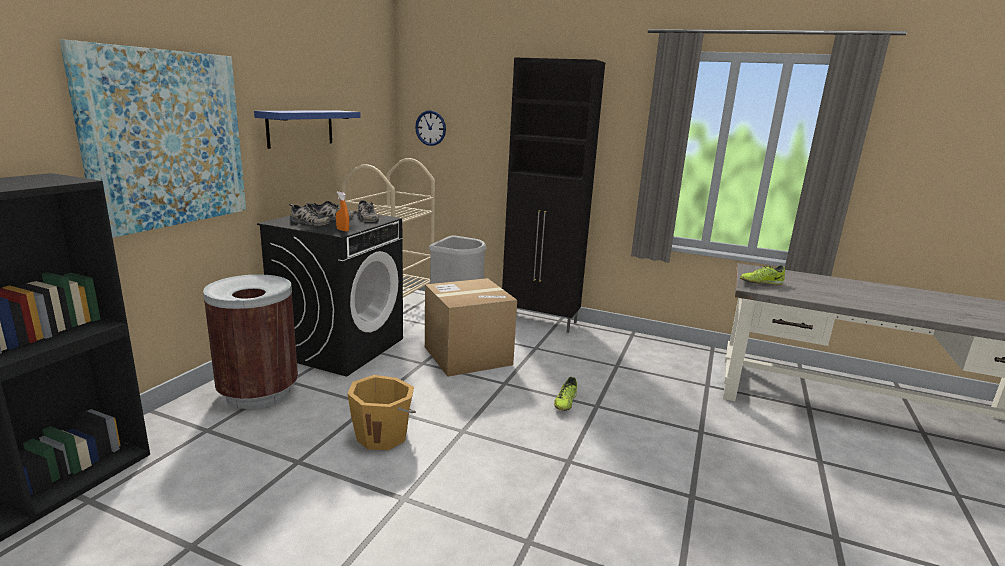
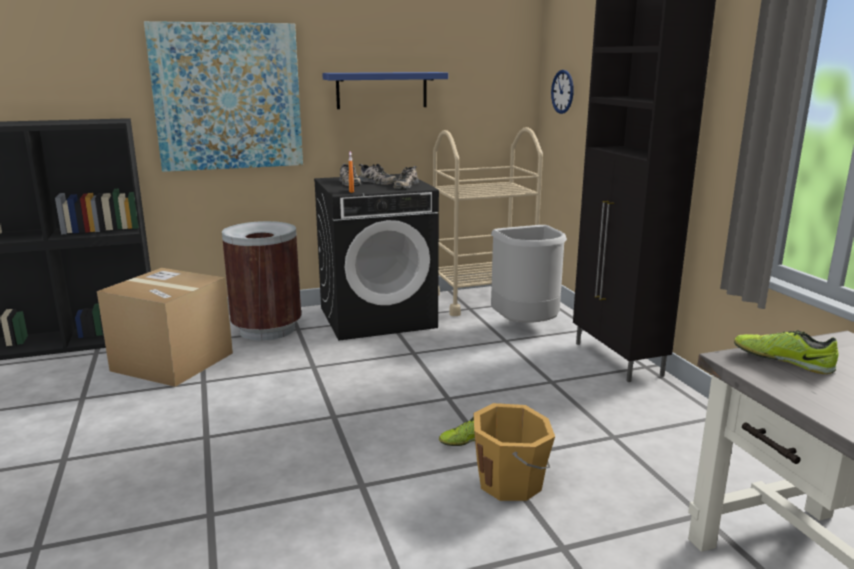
camera: 50 degrees right, 0 degrees up
orange bucket [347,375,416,450] -> orange bucket moved to [474,403,555,501]
cardboard box [425,278,517,377] -> cardboard box moved to [97,268,233,387]

